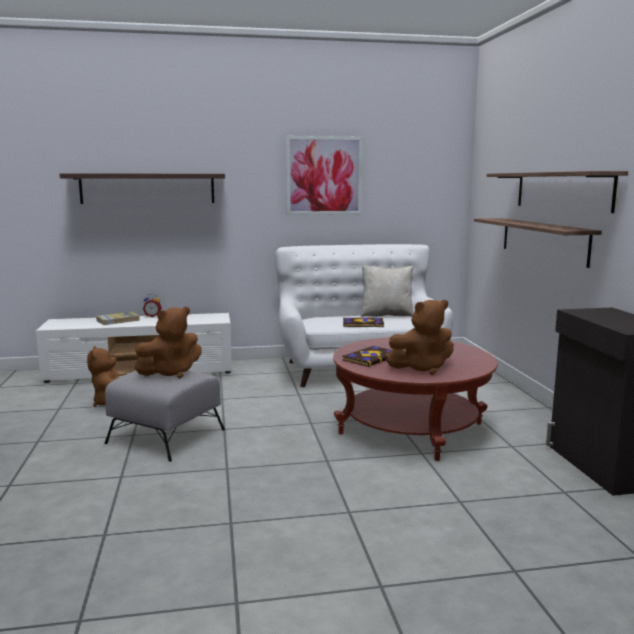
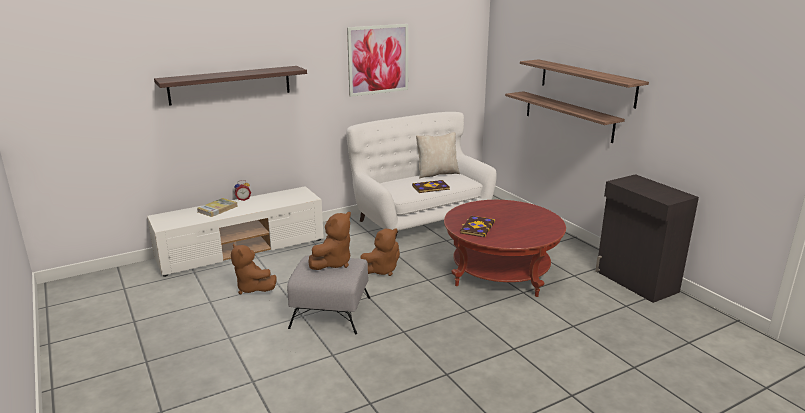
camera: 20 degrees left, 10 degrees up
brown plush toy [386,300,454,375] -> brown plush toy moved to [360,229,400,276]

